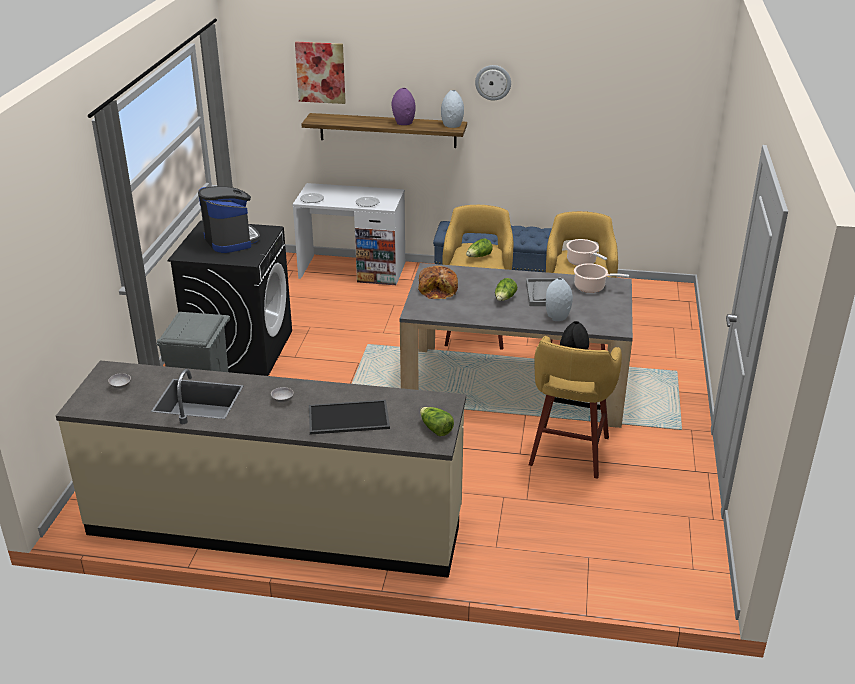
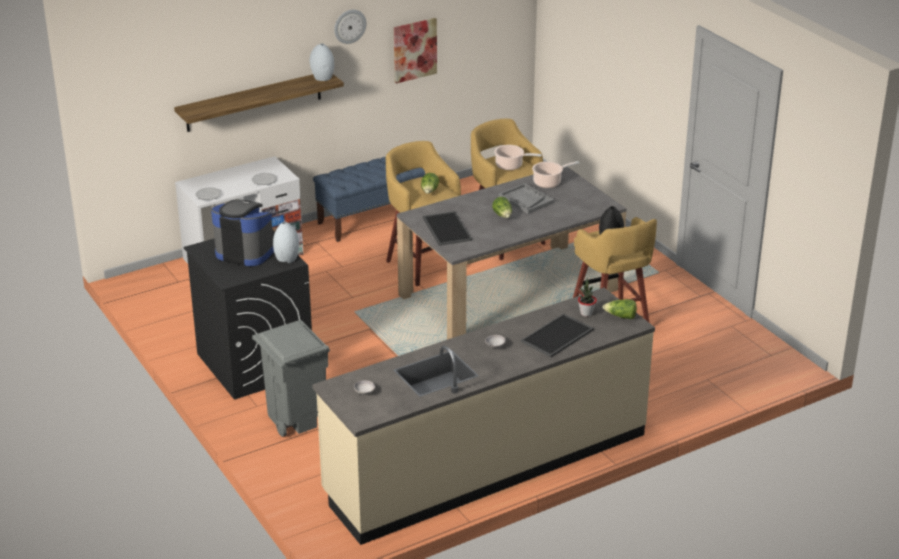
camera: 40 degrees left, 0 degrees up
picture [295,42,346,104] -> picture moved to [394,18,437,83]
purple vase [392,88,416,125] -> none
bread [418,266,458,299] -> tray [423,211,472,246]
grey vase [546,278,573,321] -> grey vase moved to [273,222,299,263]
none -> potted plant [578,278,597,316]

